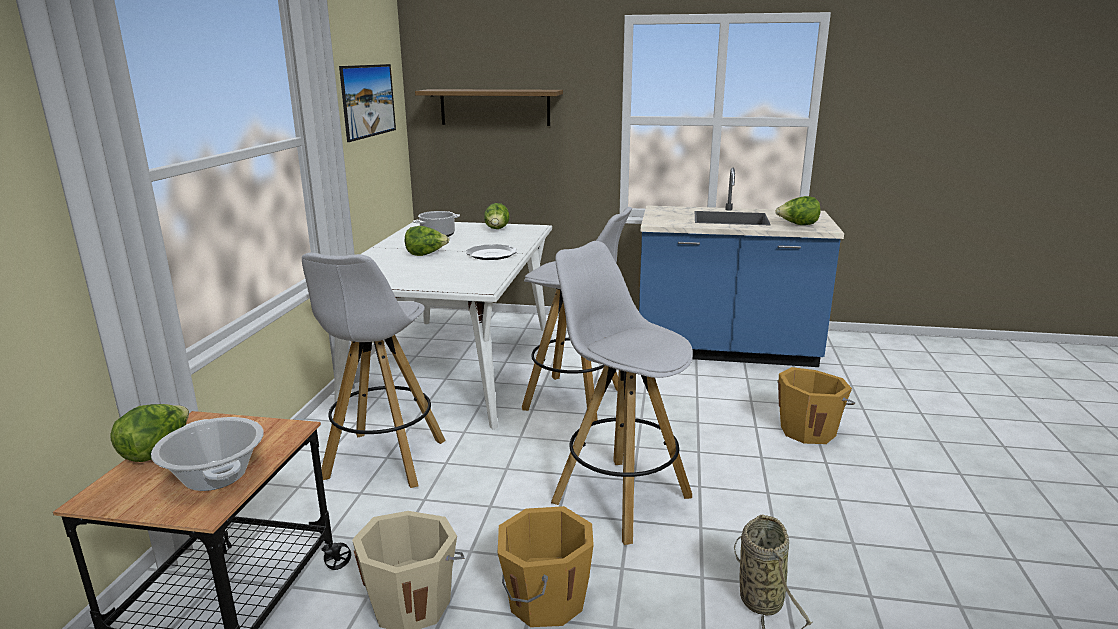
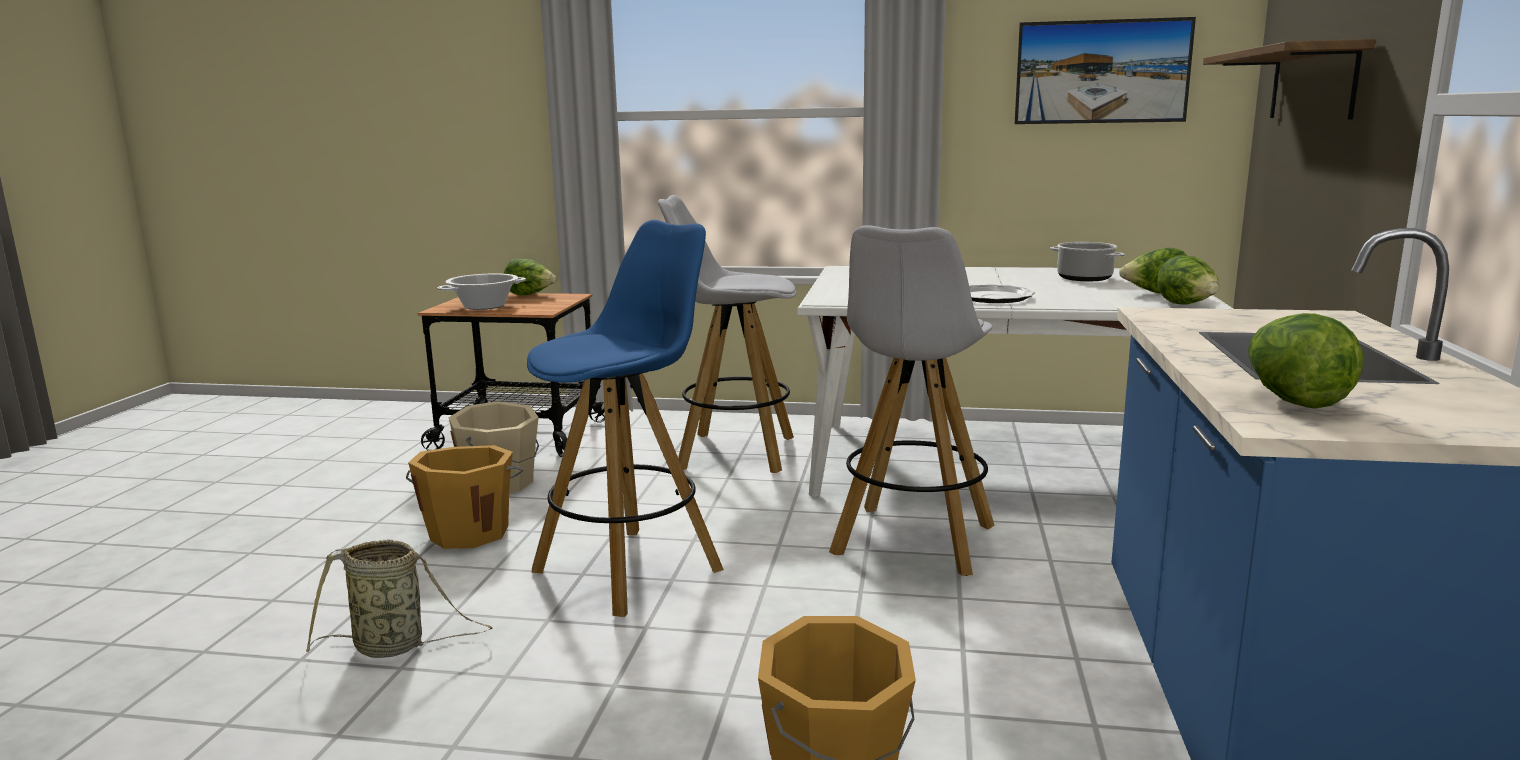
camera: 90 degrees right, 5 degrees down
lettuce [404,226,450,256] -> lettuce moved to [1157,255,1219,304]
white stool [551,241,693,545] -> blue stool [527,220,724,617]

